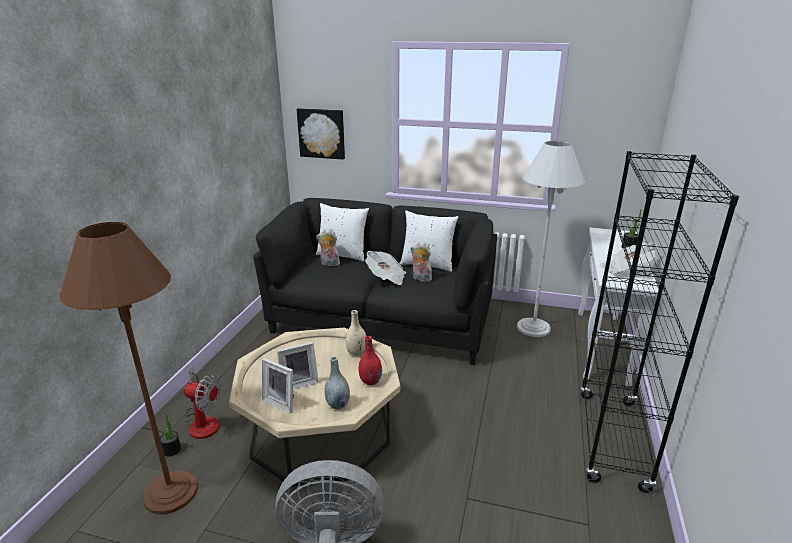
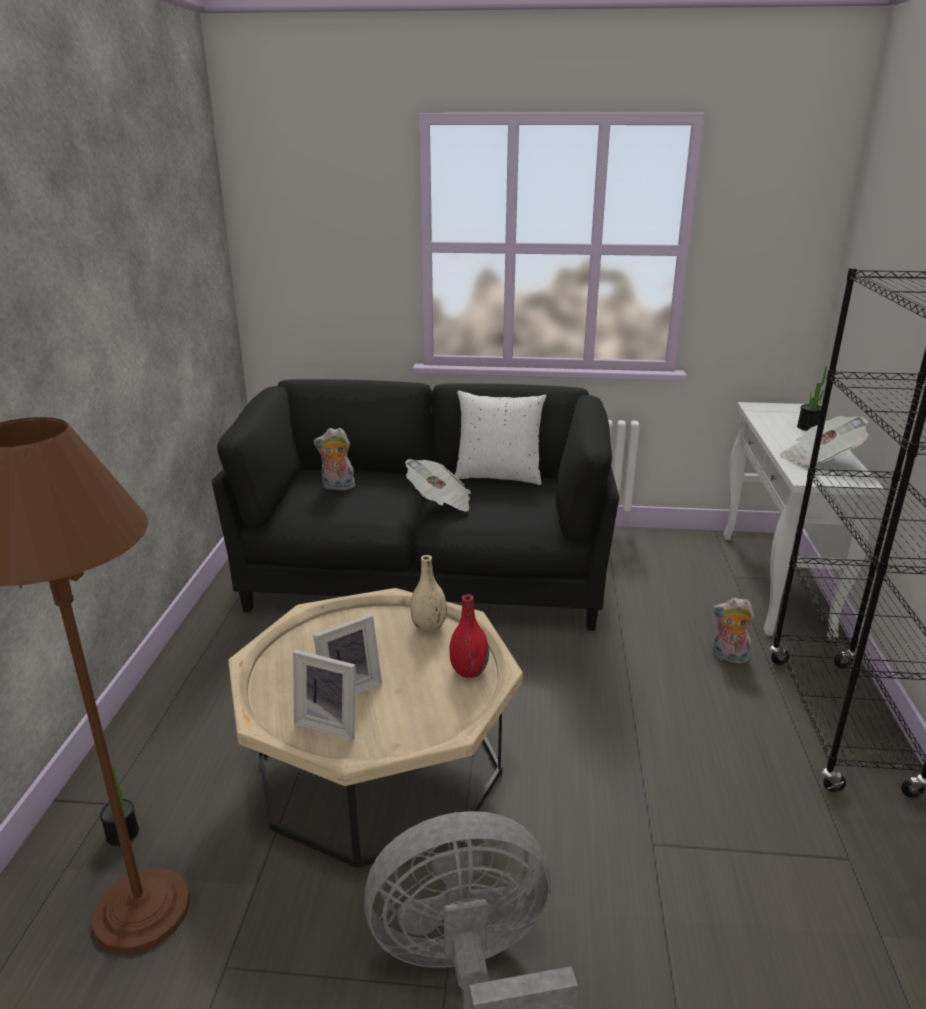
camera: 10 degrees left, 0 degrees up
fan [183,367,221,439] -> none
picture [297,108,345,160] -> none
white pillow [316,203,369,261] -> none
grey vase [324,356,350,410] -> none
plush toy [410,242,434,282] -> plush toy moved to [712,597,754,664]
white floor lamp [517,141,585,337] -> none

